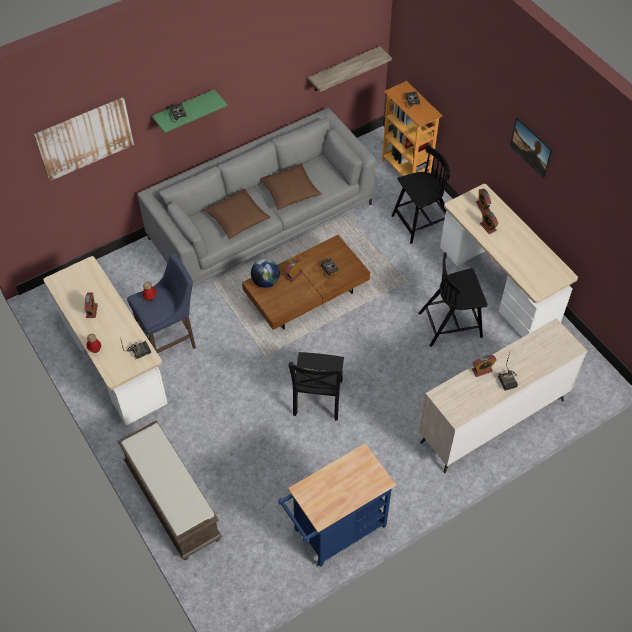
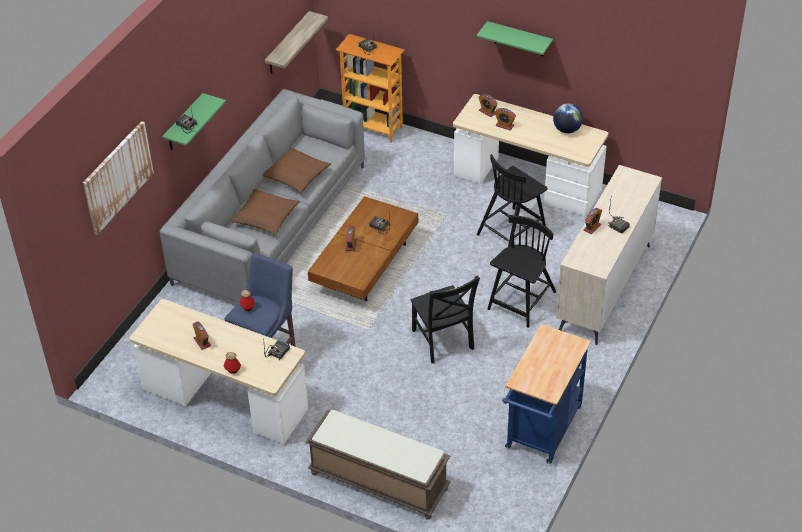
camera: 30 degrees left, 10 degrees down
globe [251,259,280,288] -> globe moved to [553,104,583,133]
black chair [392,145,450,244] -> black chair moved to [487,215,556,328]
picture [510,117,553,178] -> green shelf [477,21,553,56]

